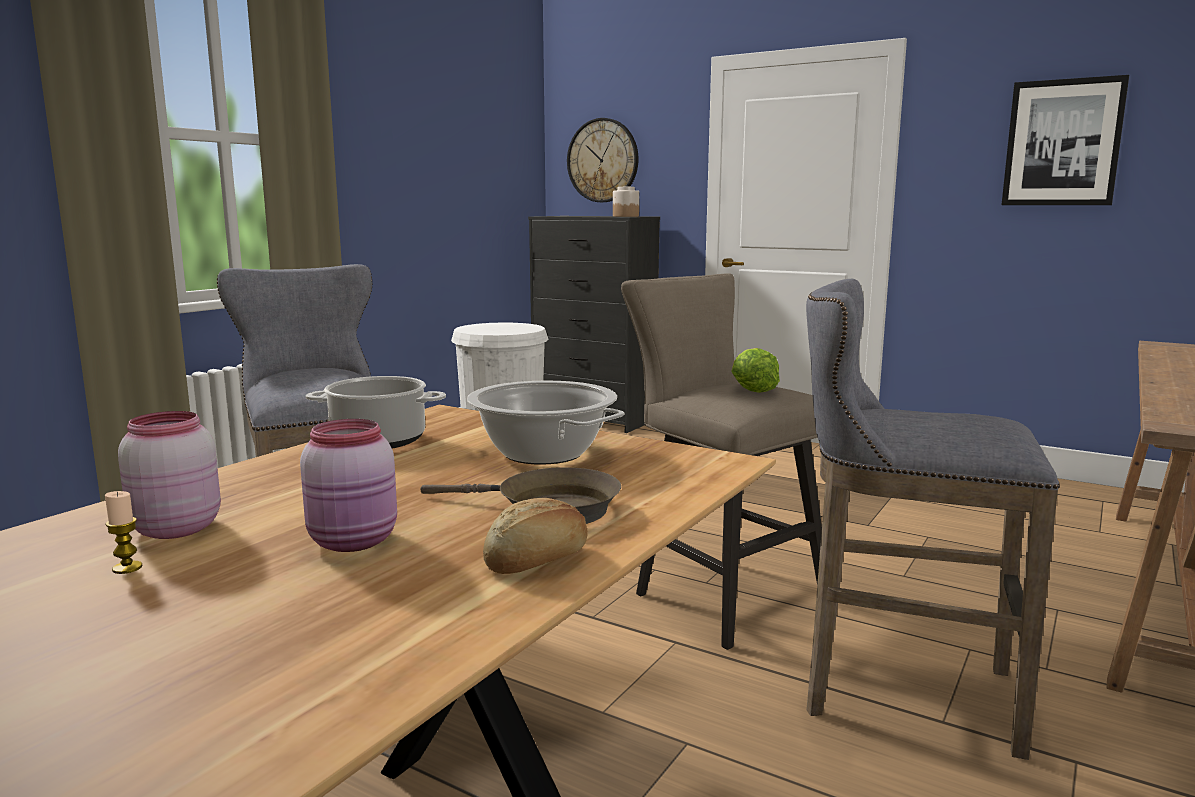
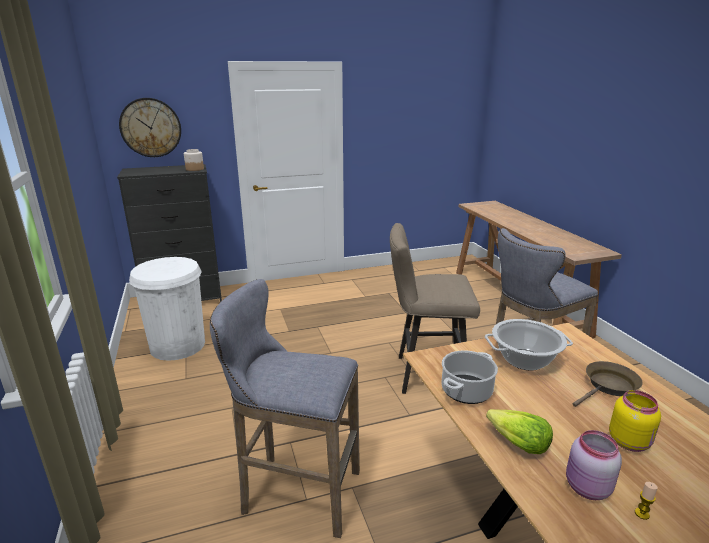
camera: 50 degrees left, 10 degrees up
pink jar [300,419,397,552] -> yellow jar [609,390,661,452]
bread [483,498,588,574] -> none
lettuce [731,348,780,393] -> lettuce moved to [486,409,553,454]
picture [1002,75,1129,205] -> none

